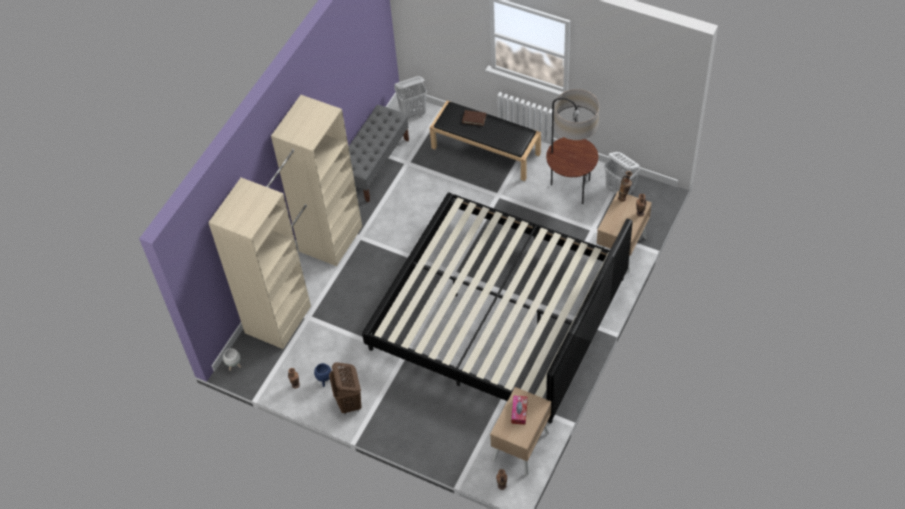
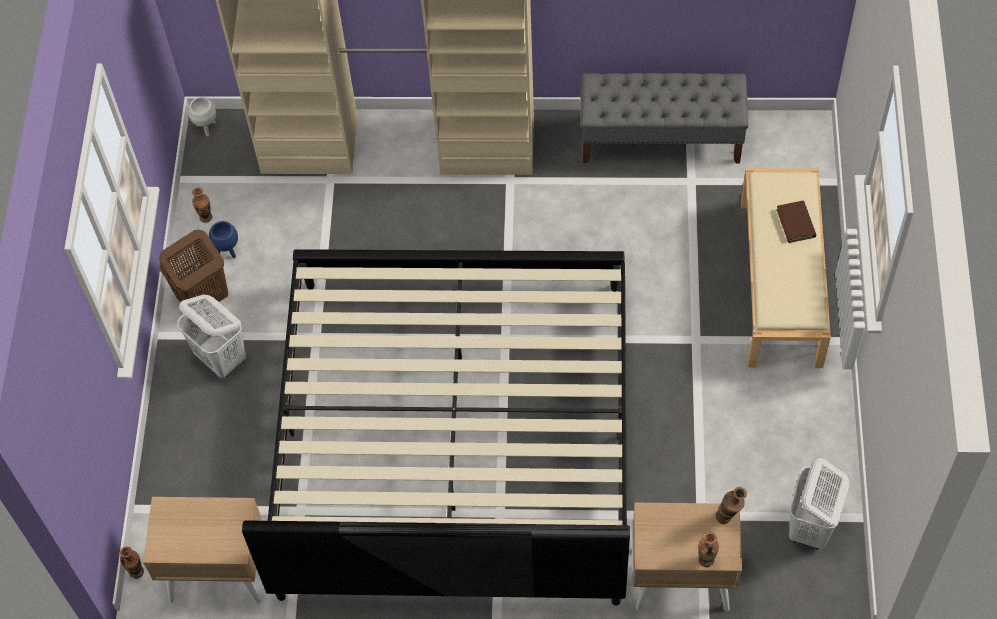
camera: 65 degrees right, 5 degrees up
white laundry basket [394,76,427,119] -> white laundry basket moved to [177,295,246,378]
black bench [429,101,541,181] -> beige bench [741,168,831,368]
tissue box [511,395,528,425] -> none
floor lamp [546,89,599,204] -> none

